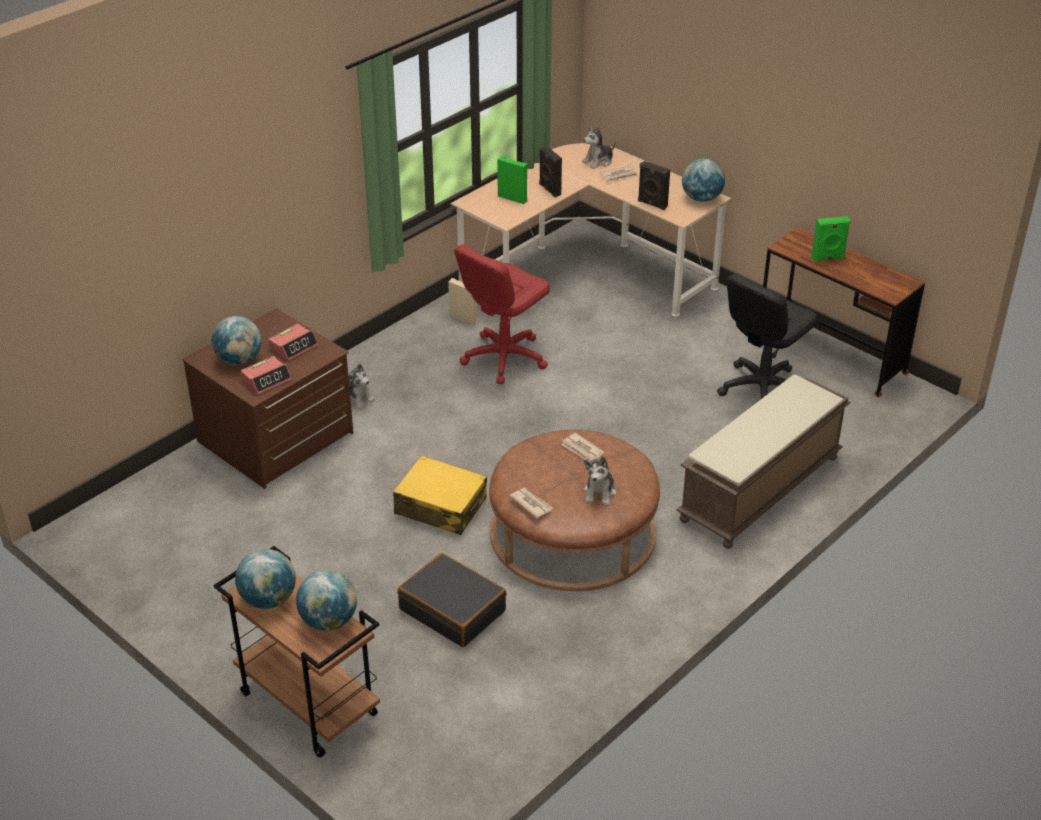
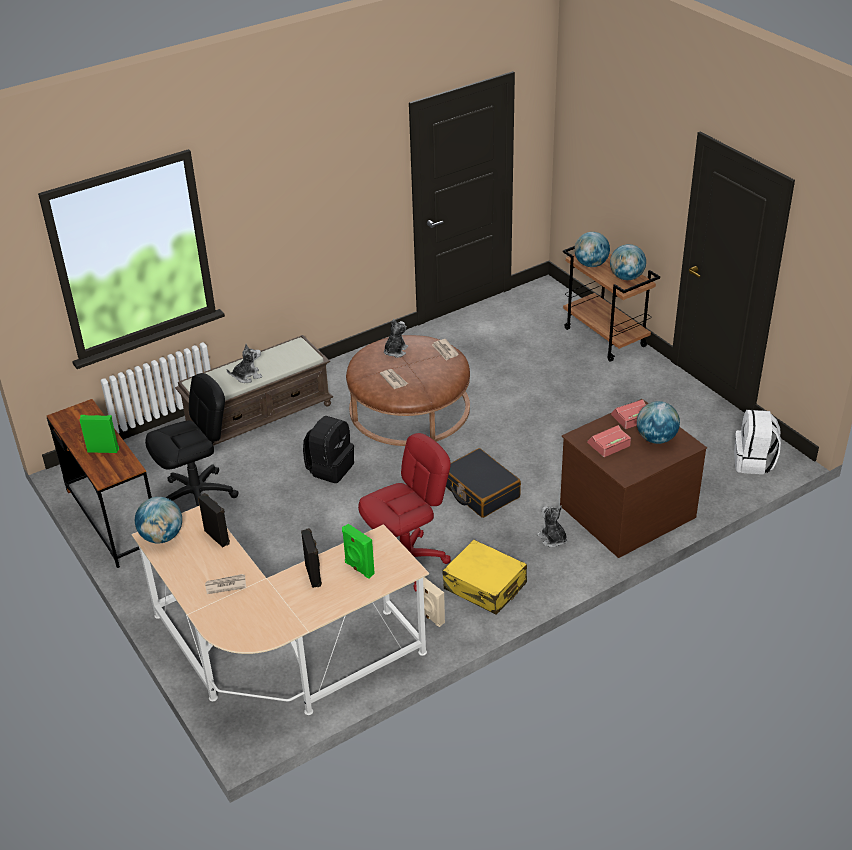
camera: 165 degrees left, 0 degrees up
yellow suitcase [393,455,487,535] -> yellow suitcase moved to [443,540,527,615]
black suitcase [398,553,507,647] -> black suitcase moved to [446,448,521,518]
plush toy [582,126,616,169] -> plush toy moved to [226,344,262,383]
none -> black backpack [303,416,354,483]
none -> white backpack [734,410,781,475]

